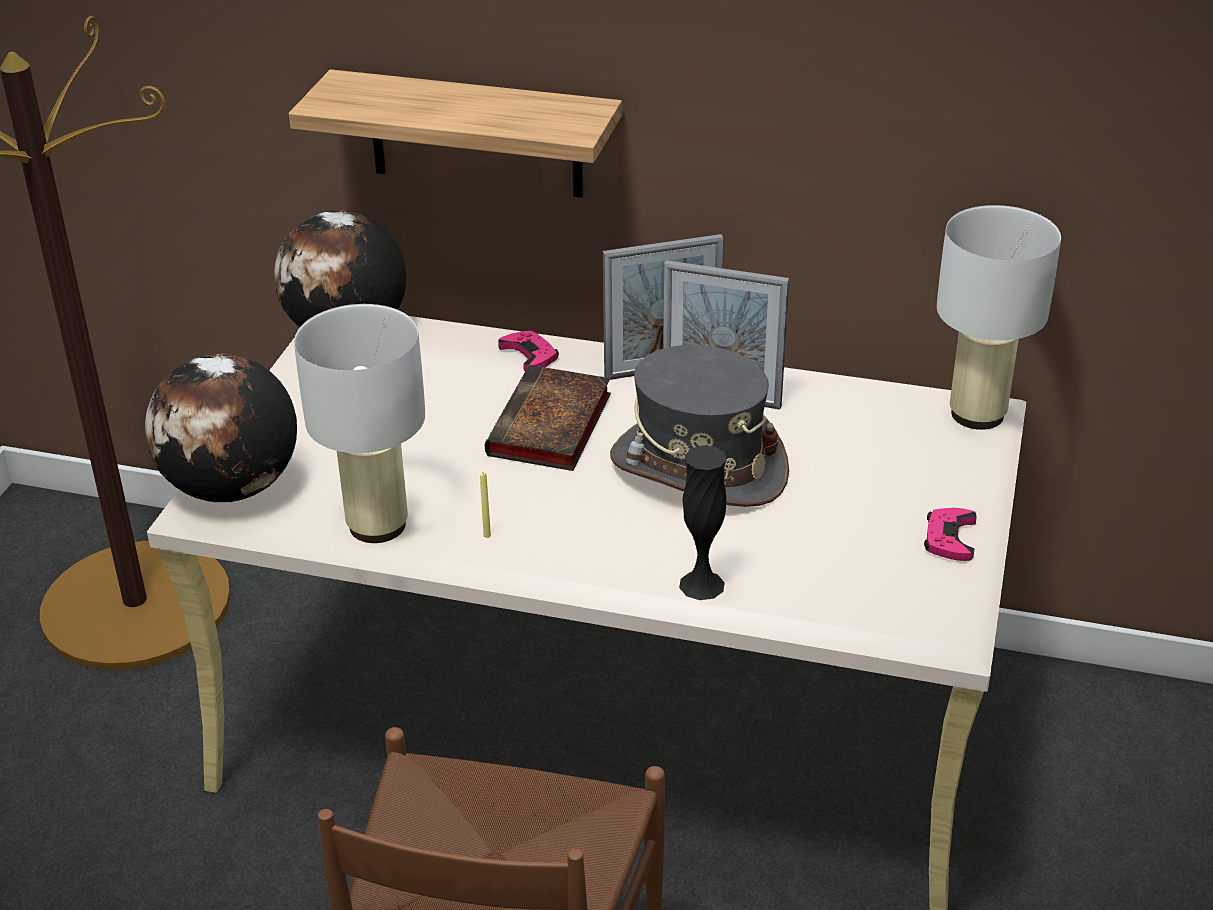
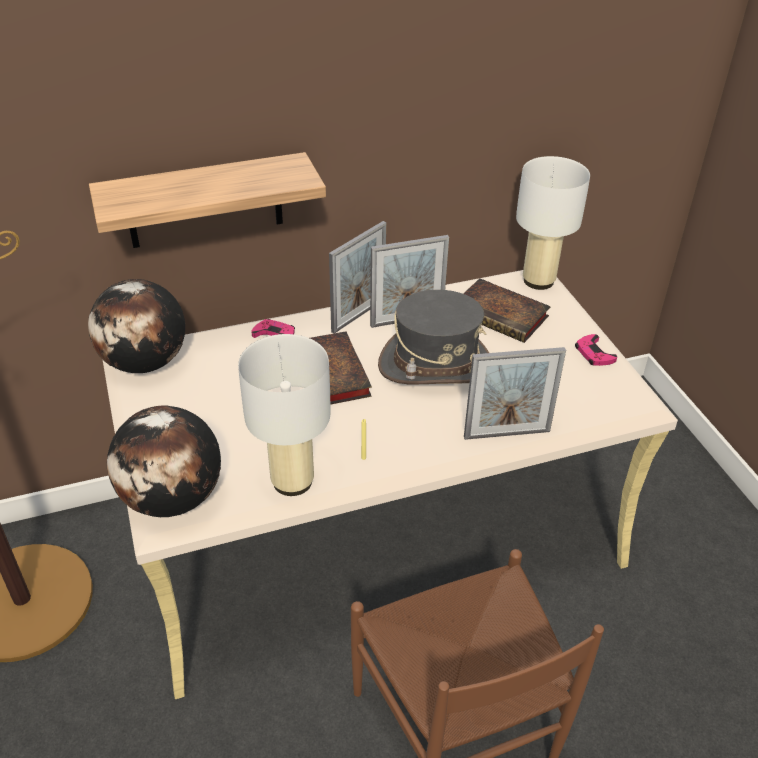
camera: 35 degrees left, 5 degrees up
black vase [679,445,726,600] -> picture frame [464,347,566,440]
none -> book [463,278,551,343]

